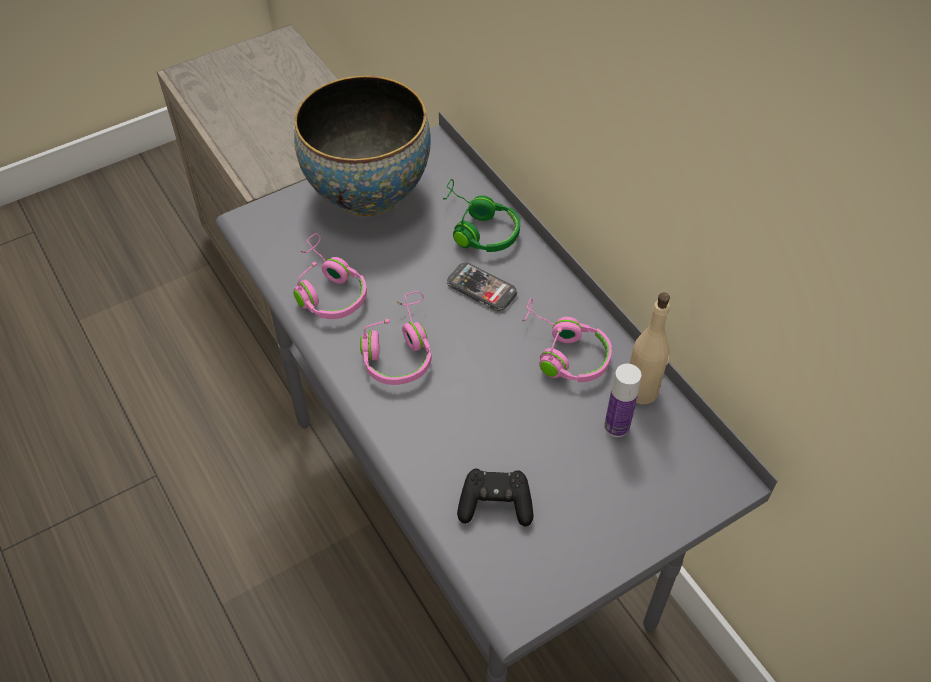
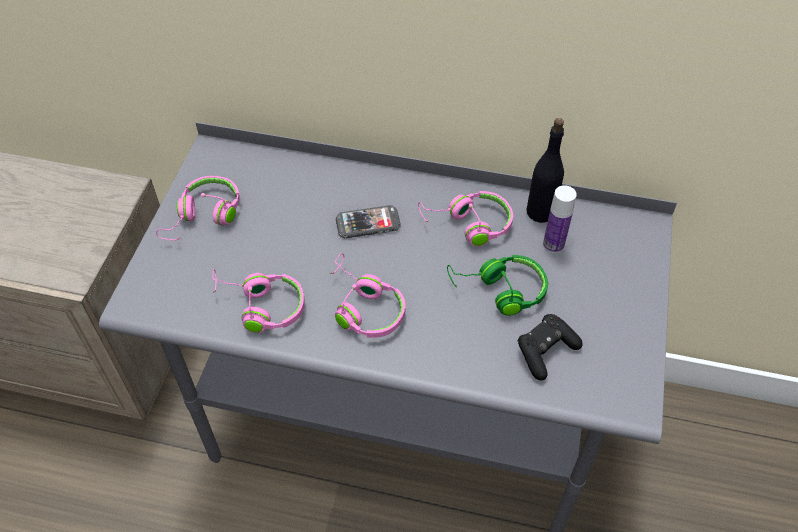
camera: 45 degrees left, 0 degrees up
bowl [294,75,431,216] -> pink headphones [156,176,240,241]
green headphones [442,179,520,252] -> green headphones moved to [447,255,548,316]
beige bottle [630,293,670,404] -> black bottle [526,118,564,223]

